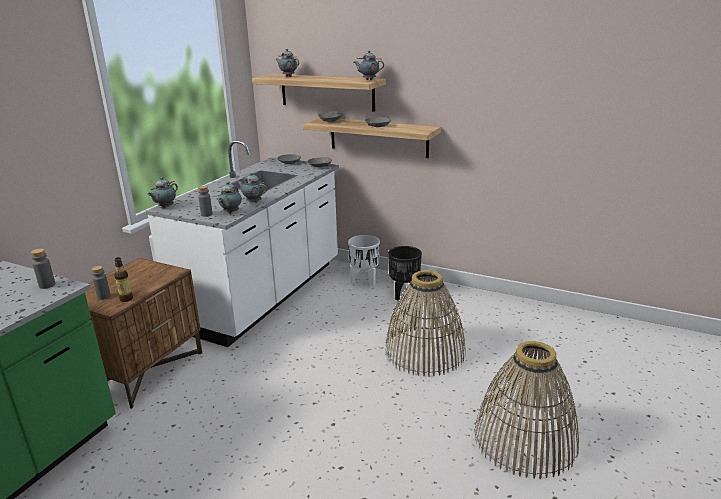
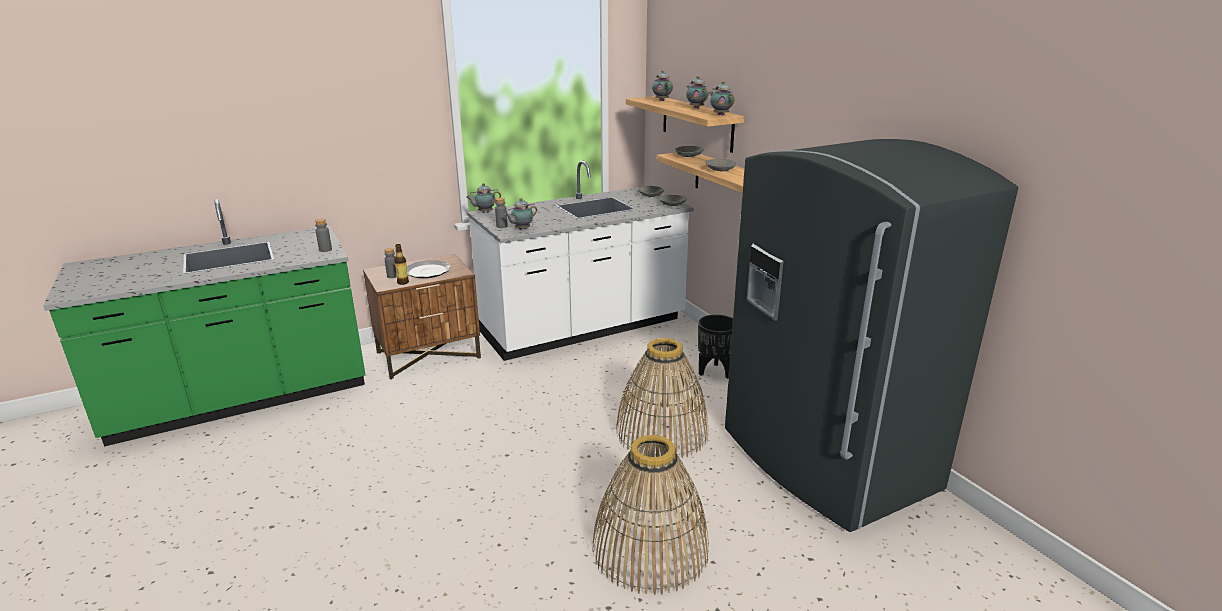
camera: 35 degrees right, 0 degrees up
teapot [237,173,267,203] -> teapot moved to [686,76,708,109]
white planter [348,235,380,286] -> none
none -> plate [407,260,451,278]
none -> grey fridge [725,139,1018,532]

